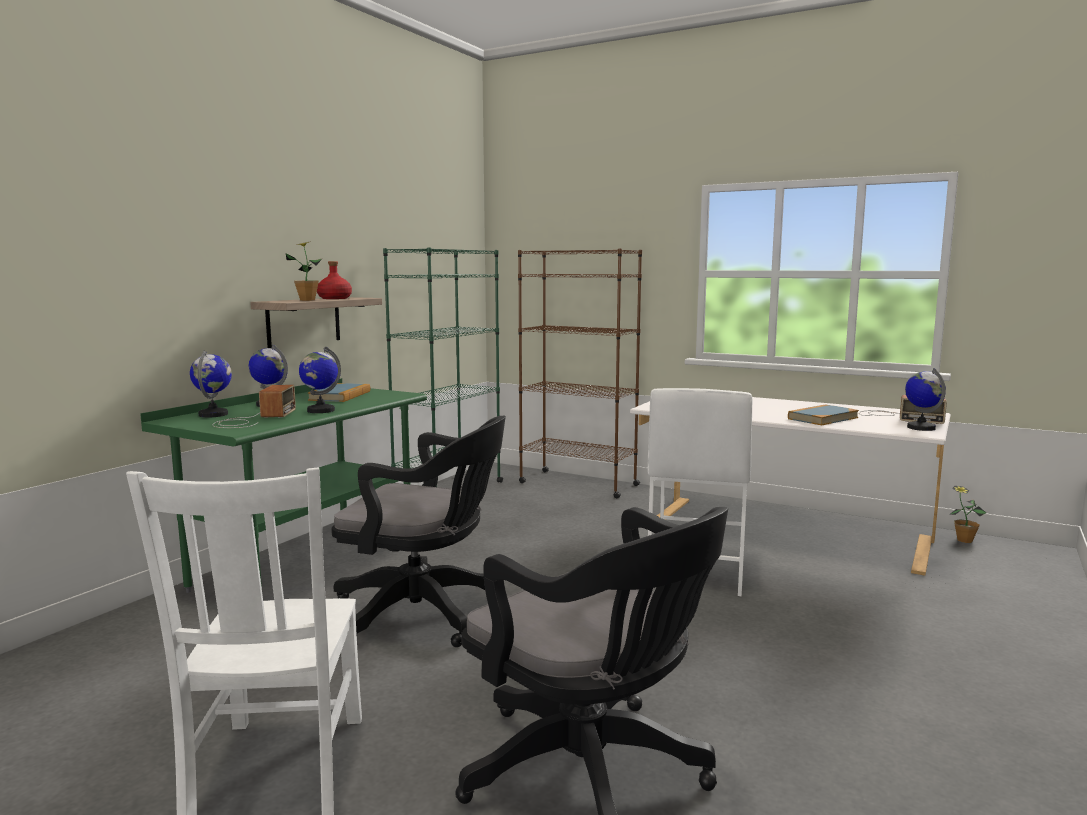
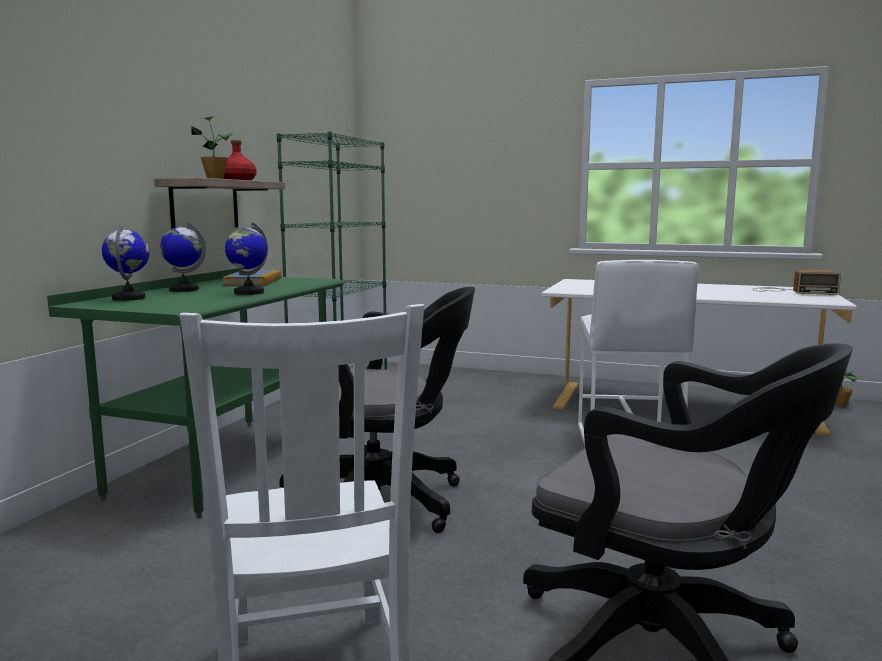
camera: 10 degrees left, 0 degrees up
radio [213,385,296,428] -> none
brown bookcase [518,249,642,498] -> none
book [788,404,859,425] -> none
globe [905,368,946,431] -> none

